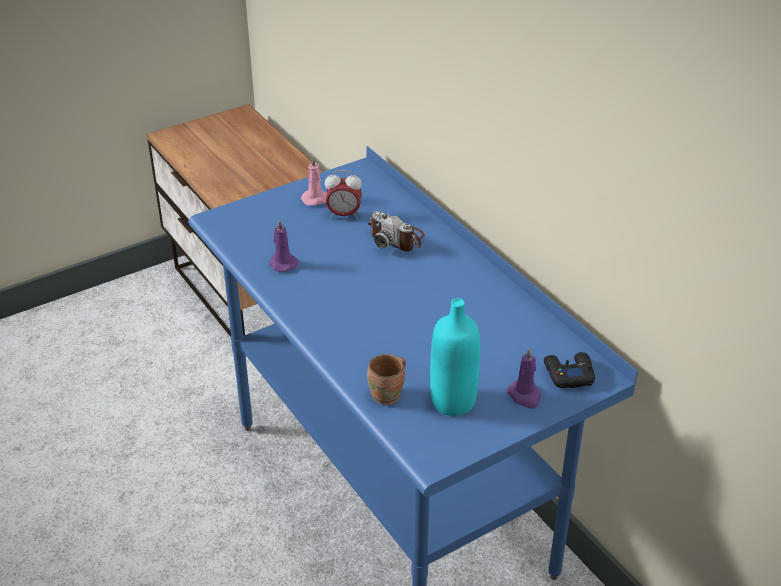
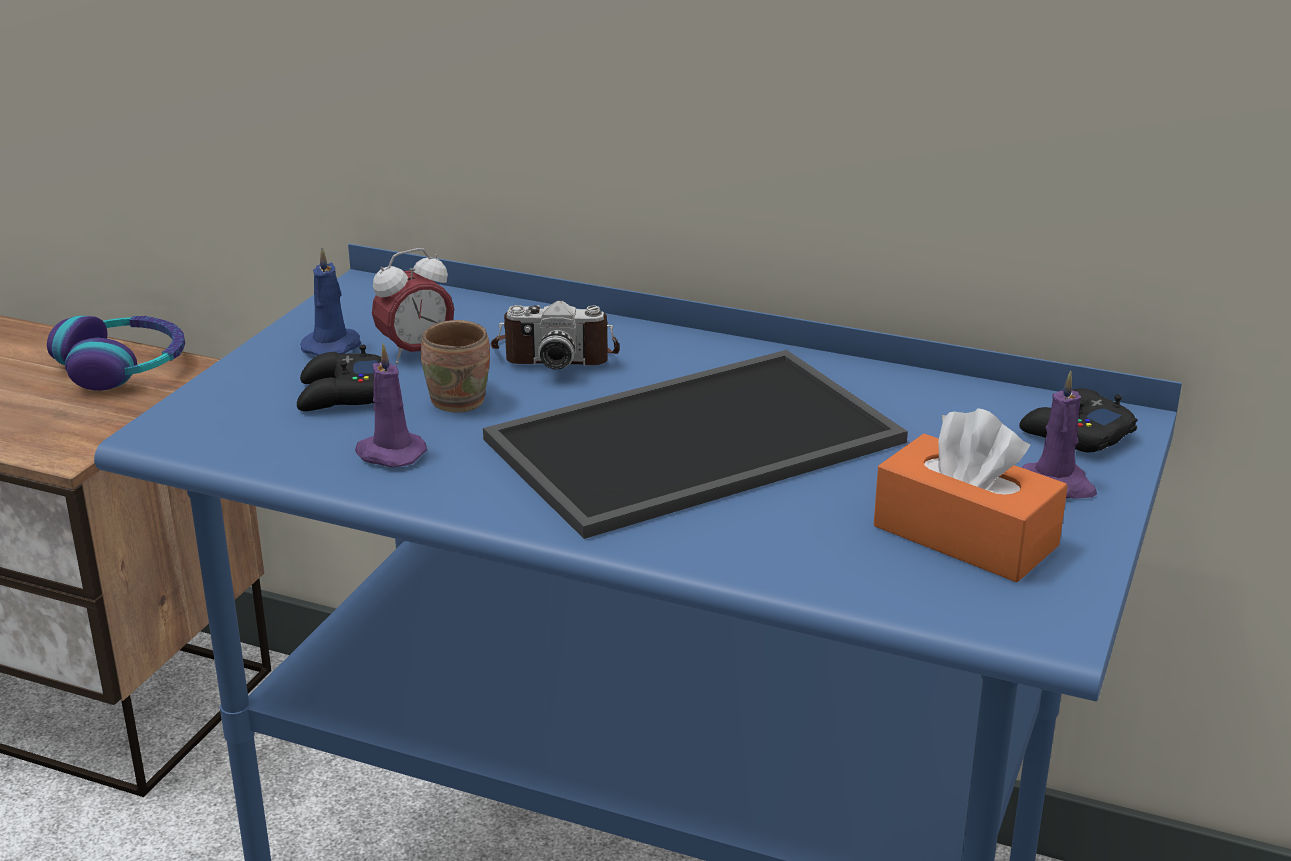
camera: 35 degrees left, 10 degrees down
pink candle [301,156,327,206] -> blue candle [300,246,361,356]
brown mug [367,354,406,405] -> brown mug moved to [421,320,490,413]
turquoise bottle [430,298,480,416] -> orange tissue box [874,408,1068,582]
none -> headphones [47,316,185,391]
none -> black game controller [297,345,381,411]
none -> tray [483,350,908,539]

